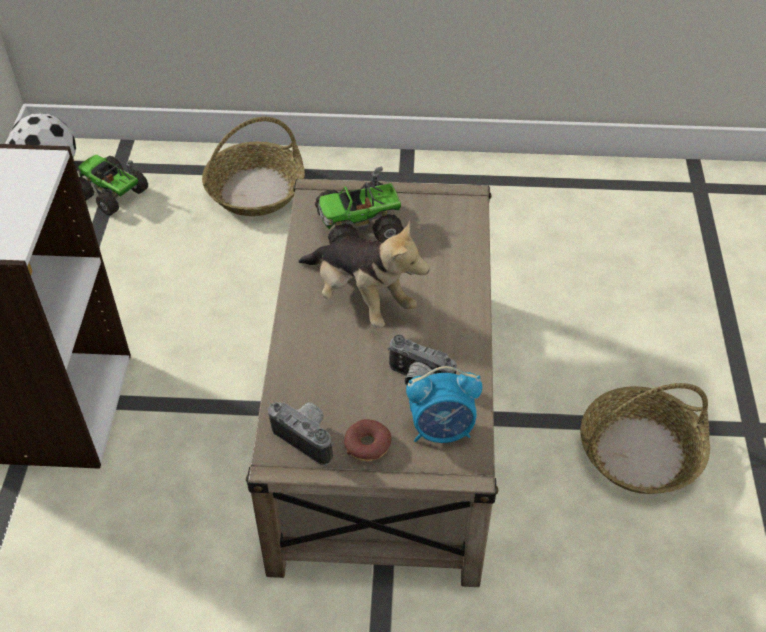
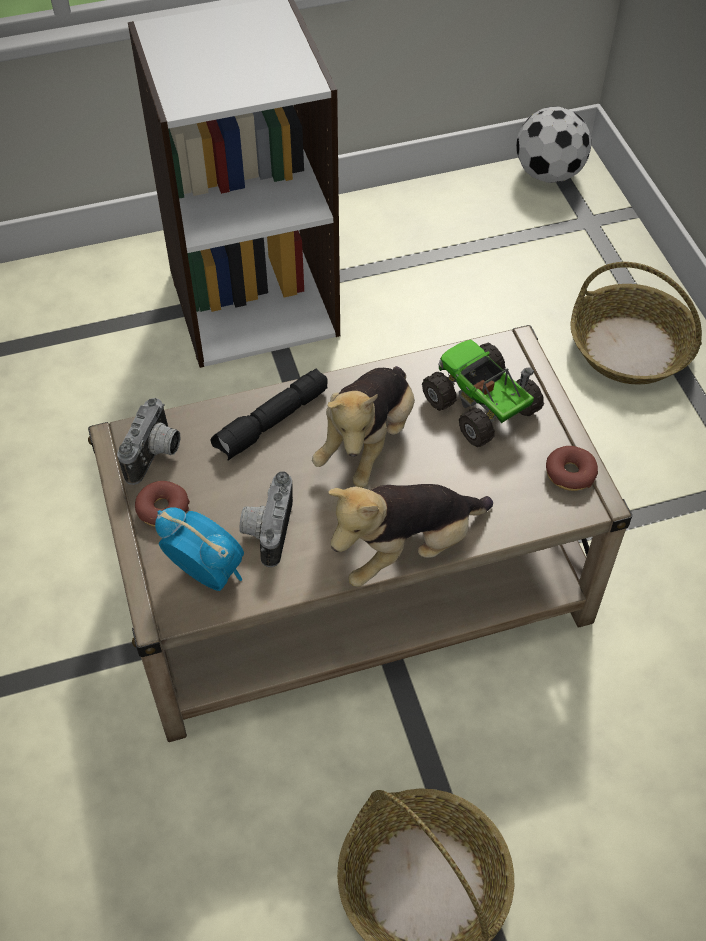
camera: 70 degrees right, 5 degrees up
toy truck [78,155,149,216] -> none
alarm clock [406,366,483,443] -> alarm clock turned 150 degrees clockwise [155,507,244,591]
none -> black flashlight [210,369,328,460]
none -> plush toy [328,484,493,587]
none -> donut [546,446,598,491]

